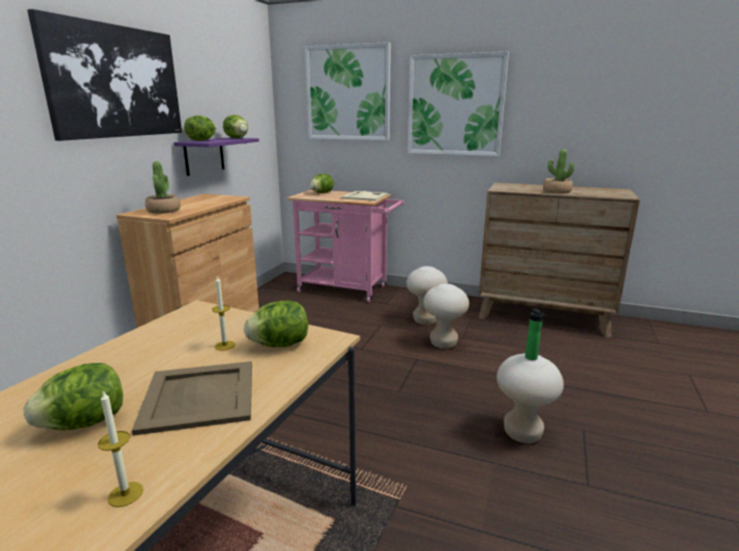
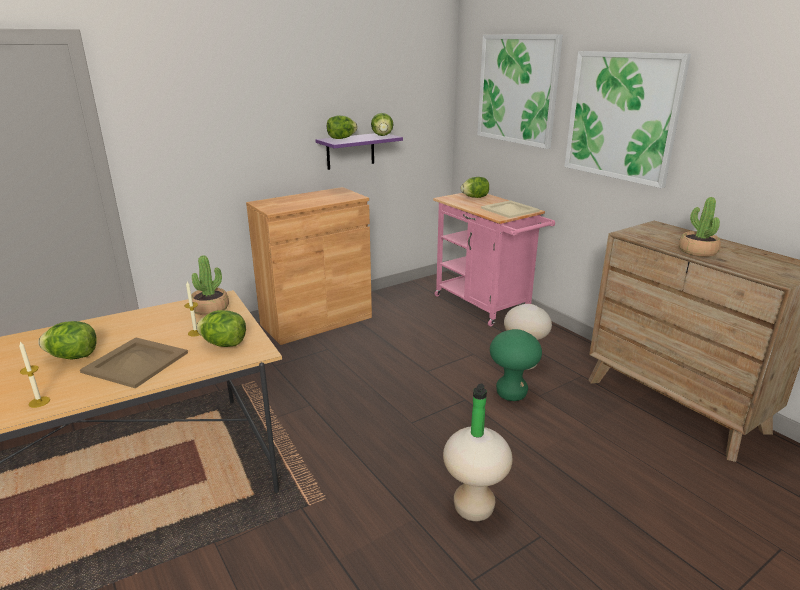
camera: 35 degrees right, 5 degrees up
picture [27,9,182,141] -> none
potted plant [145,161,181,214] -> potted plant moved to [191,255,229,315]
beige stool [423,284,469,349] -> green stool [490,329,542,401]

